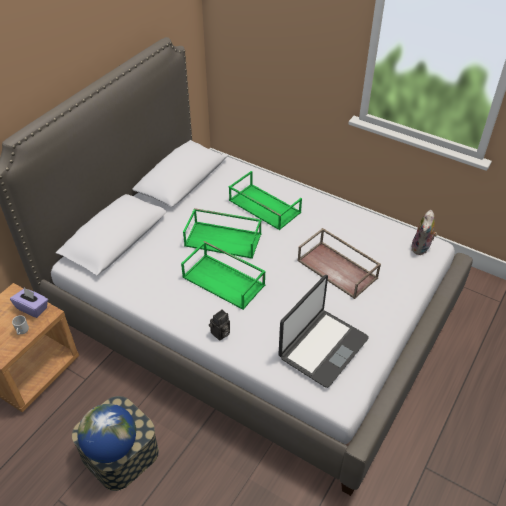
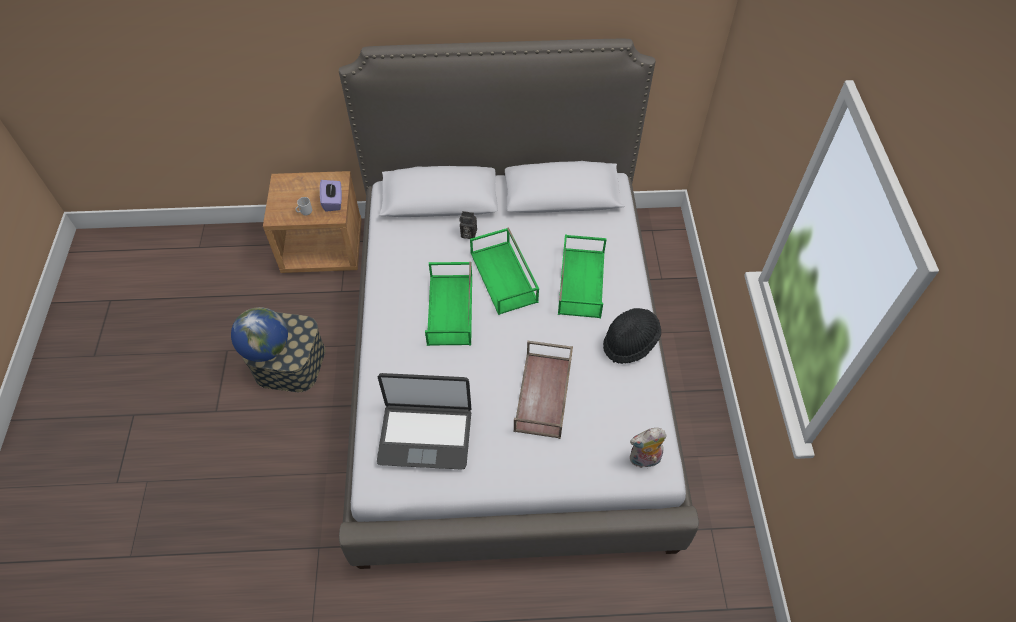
camera: 55 degrees right, 10 degrees up
camera [209,310,230,341] -> camera moved to [459,211,477,239]
none -> black hat [603,308,661,364]

